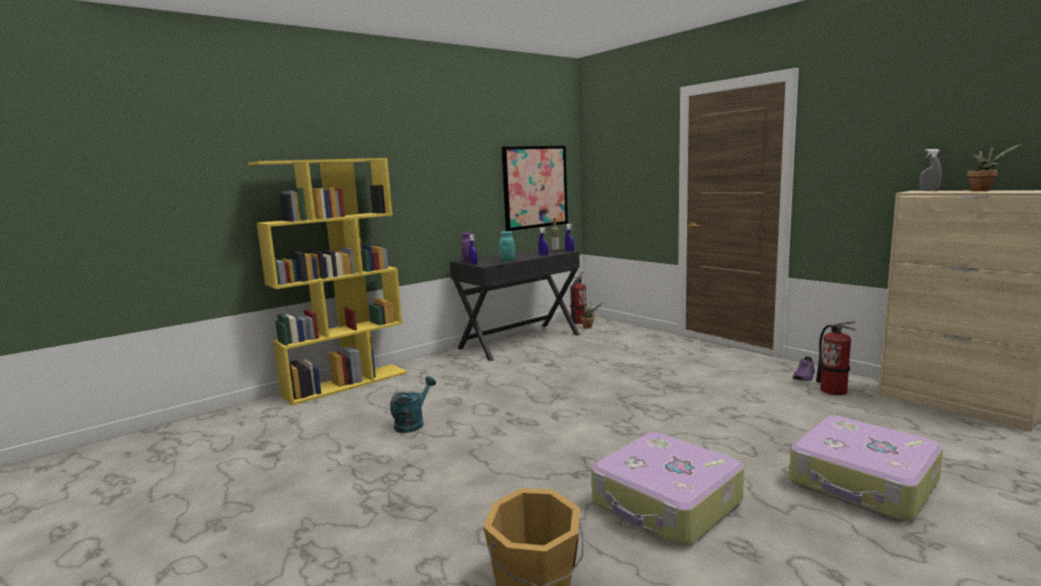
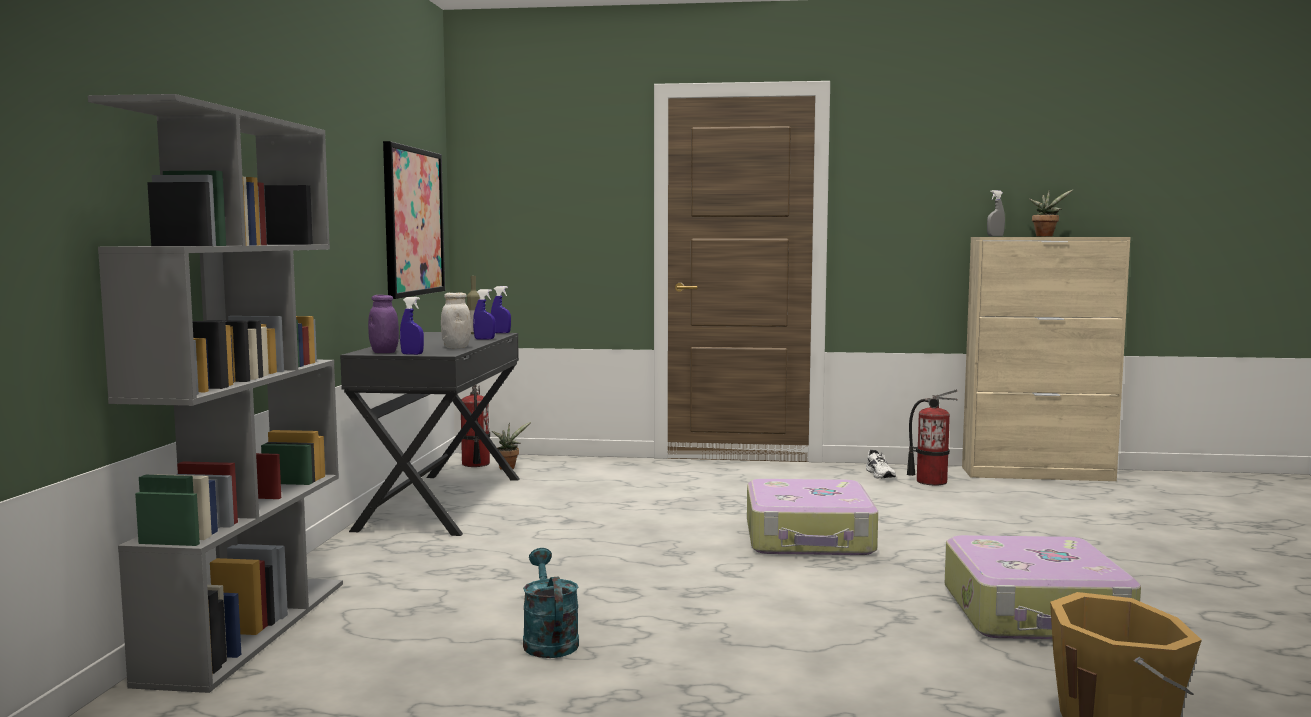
camera: 45 degrees left, 5 degrees down
yellow bookcase [248,158,407,405] -> grey bookcase [88,94,343,693]
turquoise jar [499,231,515,262] -> white jar [441,292,471,348]
suitcase [789,415,943,522] -> suitcase moved to [747,479,878,555]
purple shoe [793,356,815,381] -> white shoe [866,450,896,478]

